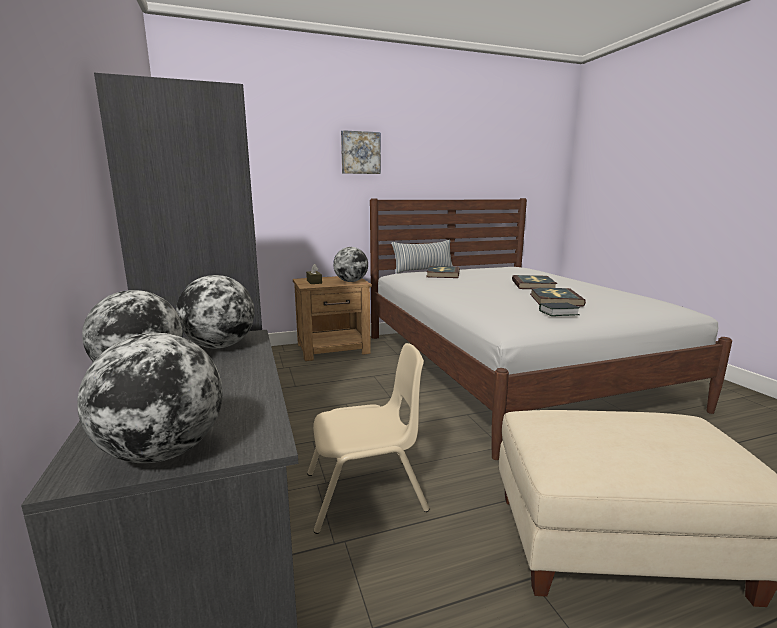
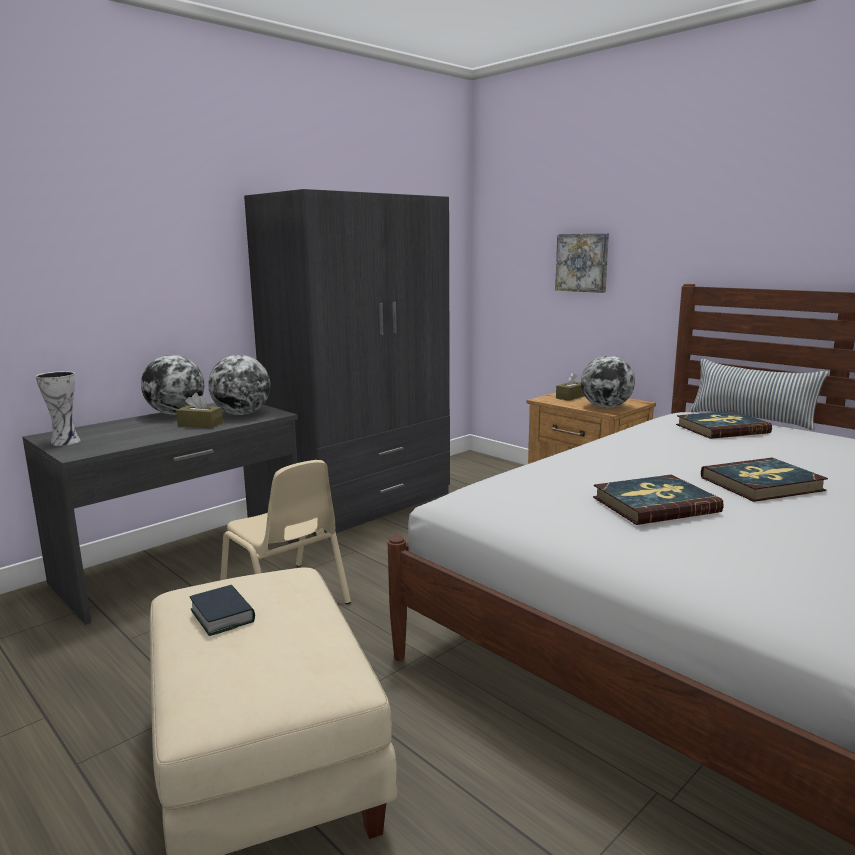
camera: 65 degrees right, 0 degrees up
globe [77,333,223,463] -> vase [36,371,80,446]
picture [341,130,381,174] -> picture moved to [555,233,609,293]
book [539,303,580,316] -> book moved to [190,585,255,636]
none -> brown tissue box [176,393,223,428]

